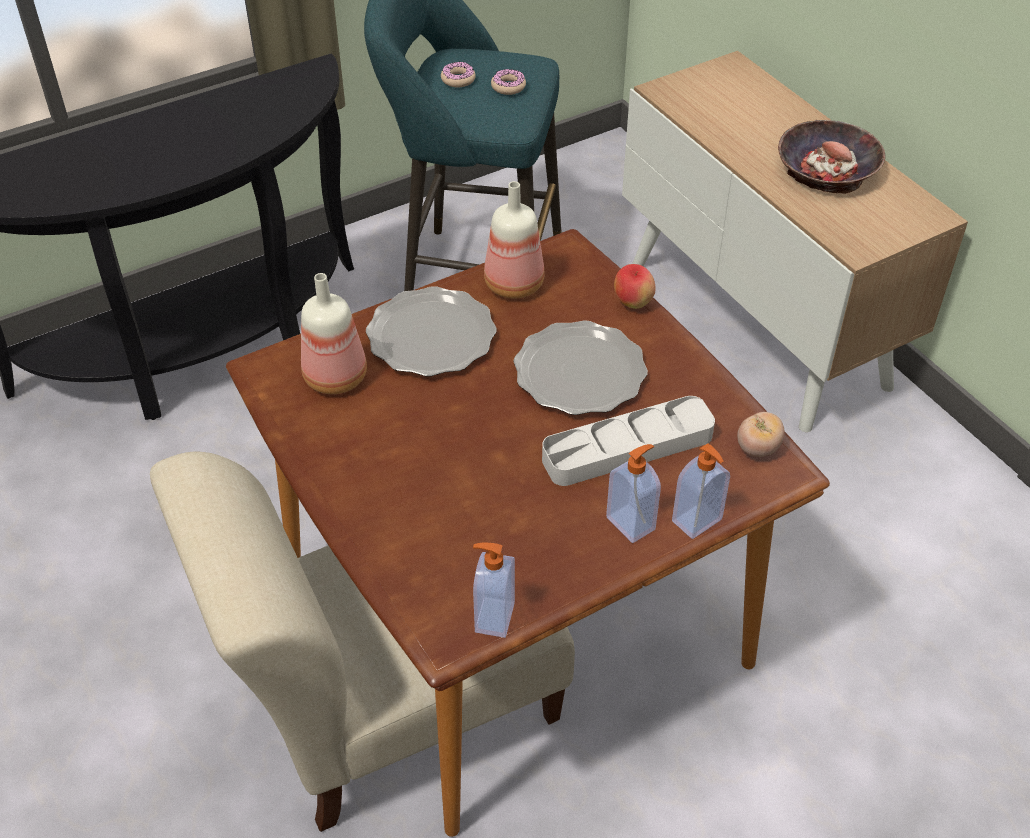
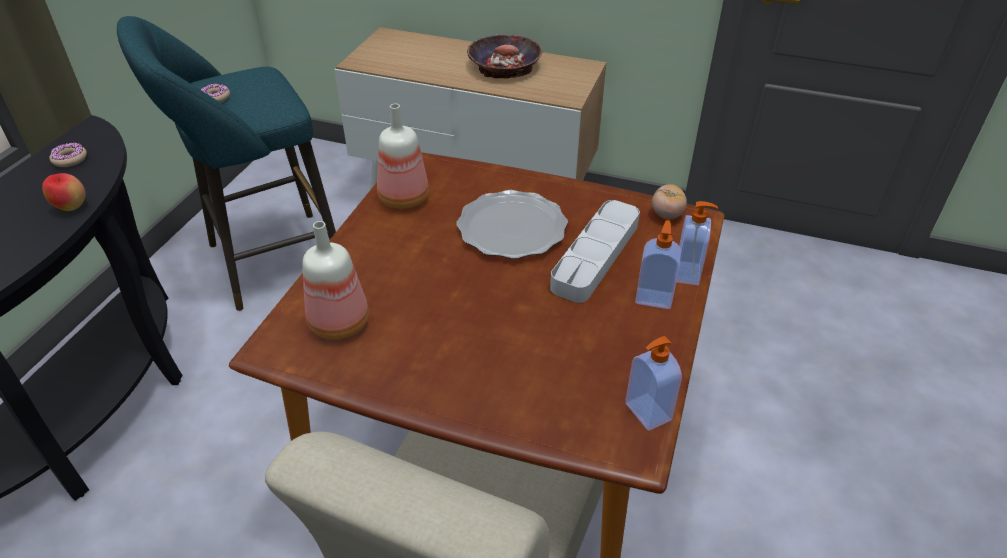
camera: 40 degrees left, 5 degrees down
plate [366,286,497,376] -> none
donut [491,69,526,95] -> donut moved to [49,142,87,167]
apple [614,264,656,309] -> apple moved to [42,173,86,211]

